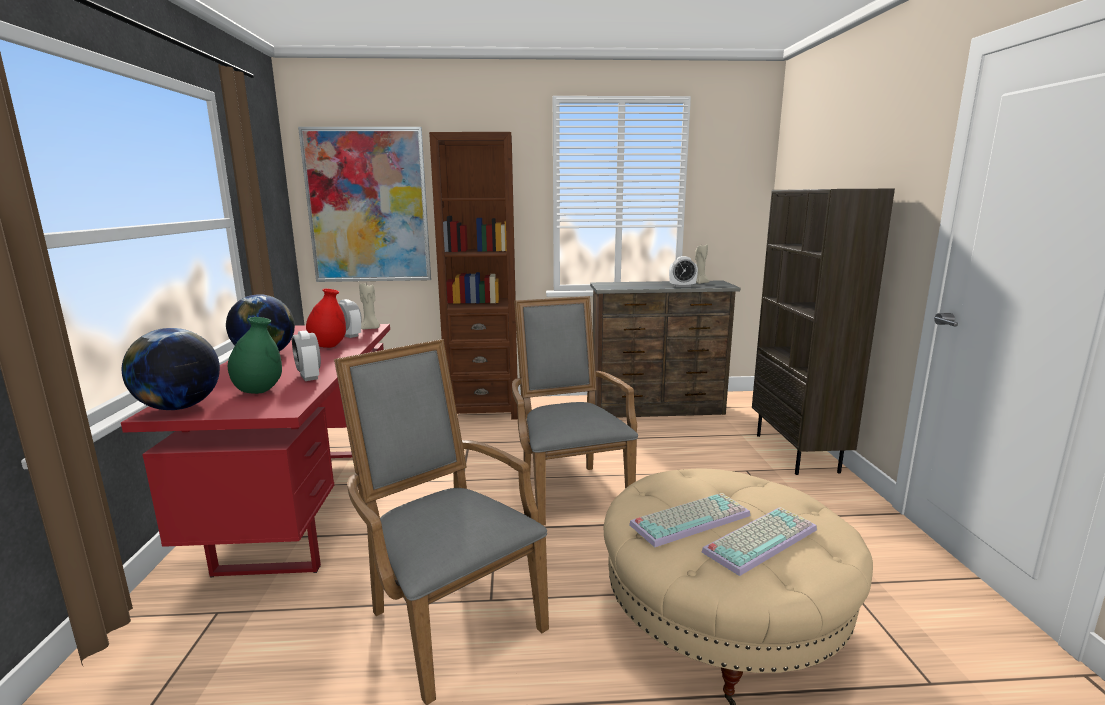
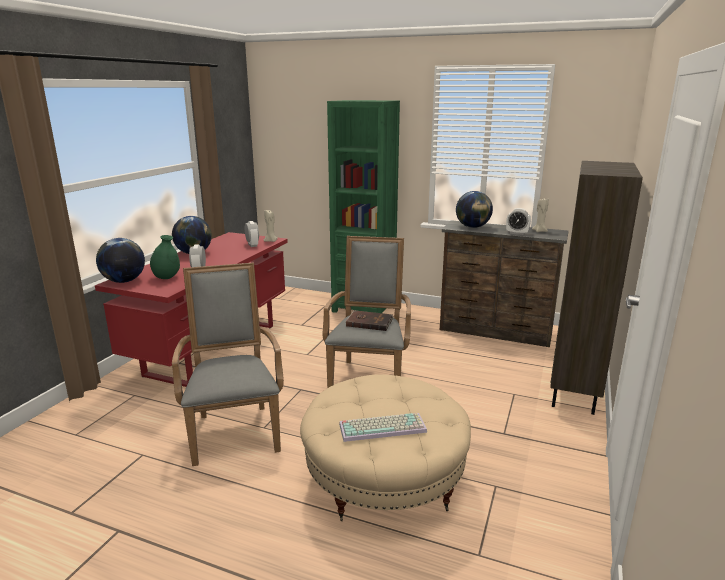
camera: 25 degrees right, 5 degrees up
picture [298,127,431,282] -> none
red vase [306,288,346,348] -> none
brown bookcase [429,132,518,420] -> green bookcase [327,100,400,313]
keyboard [629,493,750,547] -> none
none -> brown book [345,310,393,331]
none -> globe [456,191,493,228]

